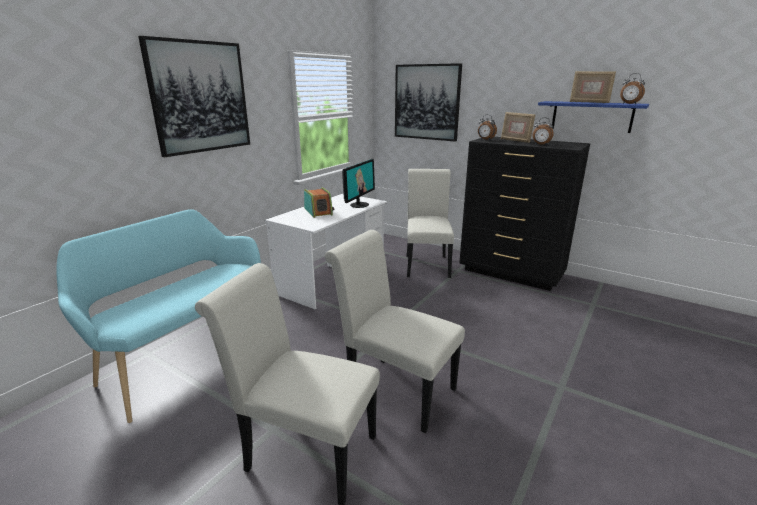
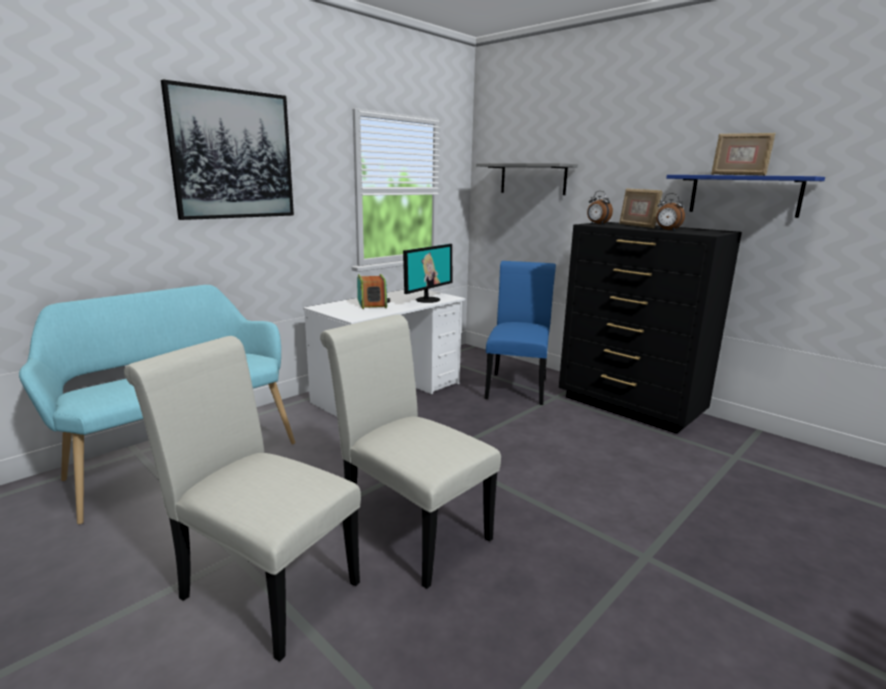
camera: 10 degrees right, 5 degrees down
picture [395,63,462,142] -> grey shelf [476,163,578,195]
white chair [407,169,454,278] -> blue chair [484,261,556,405]
alarm clock [620,73,645,104] -> none

